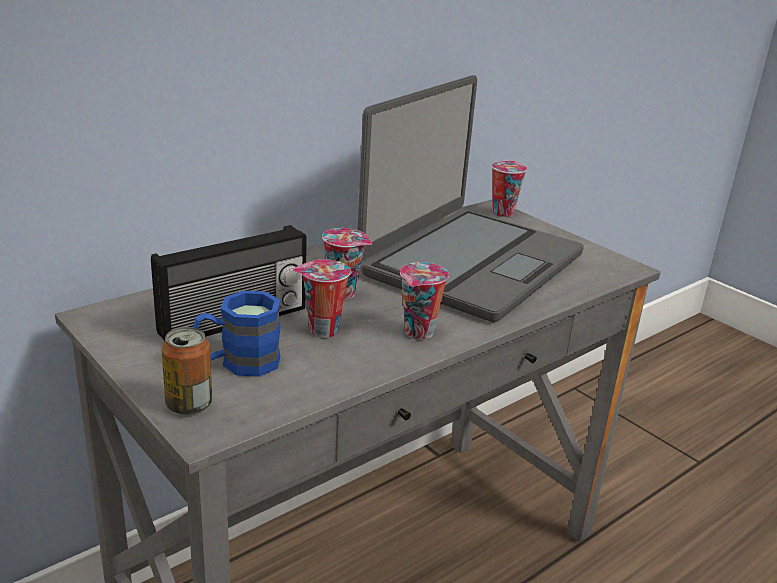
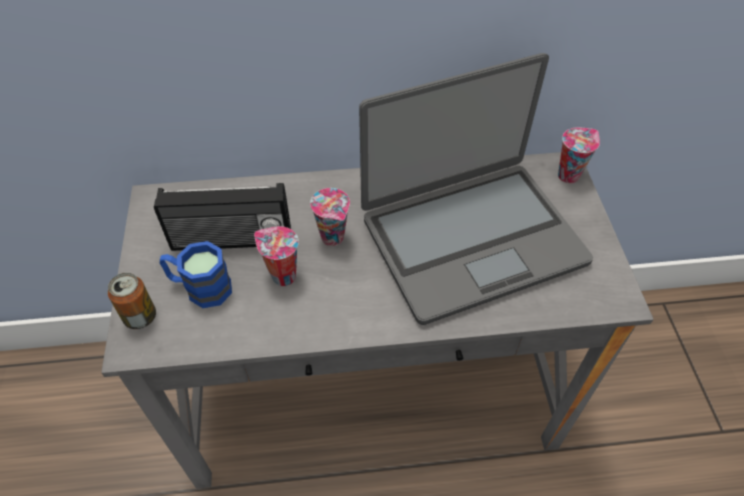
camera: 35 degrees right, 25 degrees up
cup [400,262,449,340] -> none

